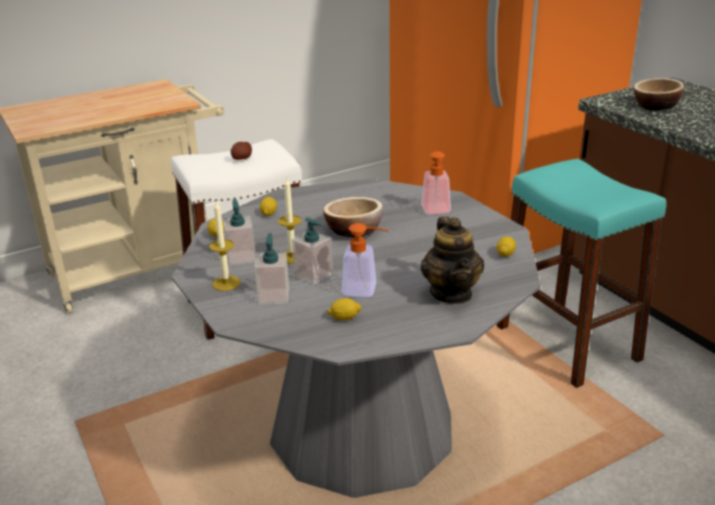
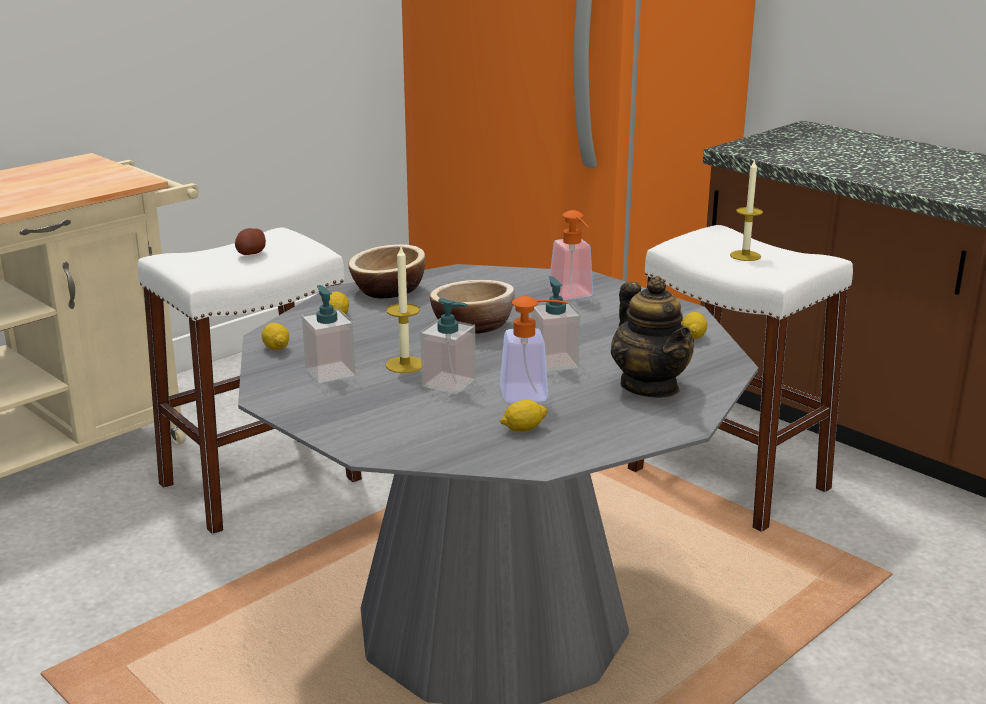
camera: 15 degrees left, 5 degrees down
candle [210,201,241,291] -> candle moved to [730,159,763,261]
soap dispenser [254,233,289,305] -> soap dispenser moved to [531,276,581,372]
turquoise stool [497,159,666,388] -> white stool [628,225,853,532]
bowl [633,78,684,110] -> bowl moved to [348,244,426,299]

